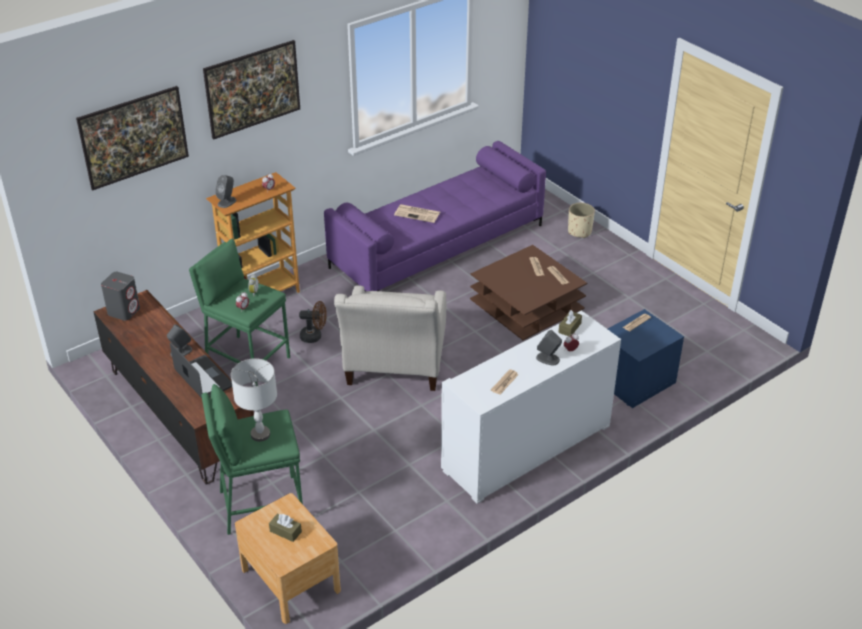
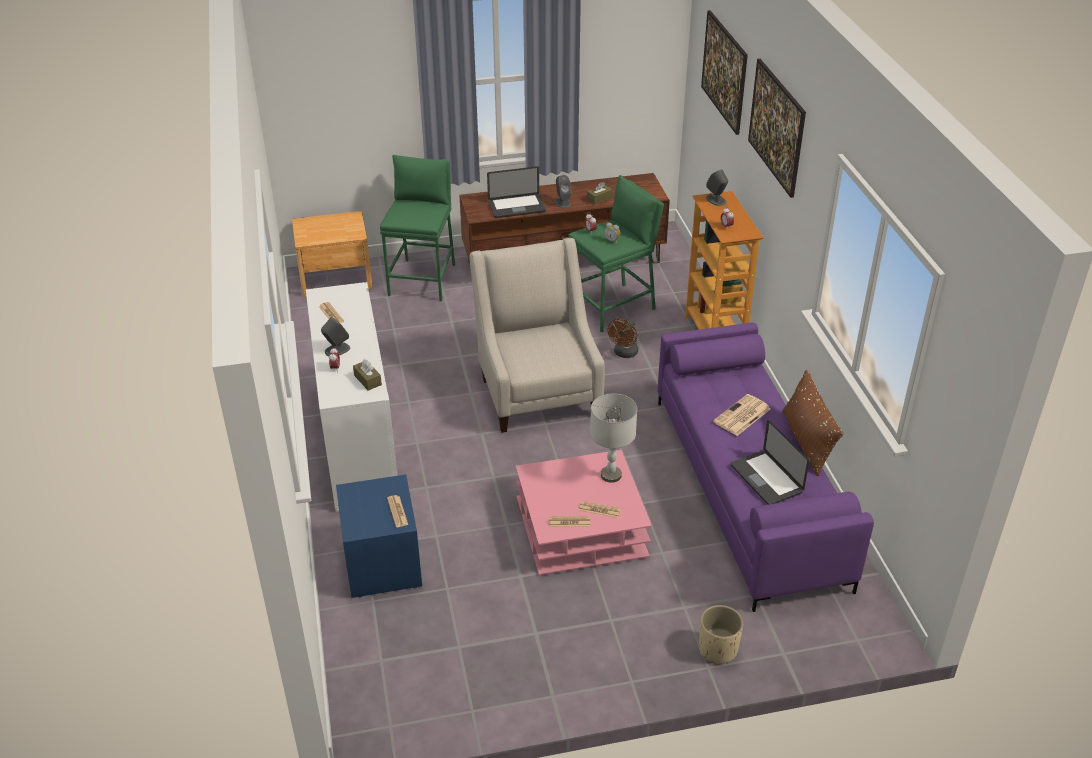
camera: 115 degrees right, 0 degrees up
grey speaker [101,272,140,321] -> none
grey table lamp [231,358,277,442] -> grey table lamp moved to [590,393,637,483]
brown tissue box [269,513,302,542] -> brown tissue box moved to [587,182,612,205]
beige armchair [334,285,446,391] -> beige armchair turned 45 degrees clockwise [469,238,605,433]
brown coffee table [470,245,587,340] -> pink coffee table [516,450,652,575]
none -> laptop [731,420,809,505]
none -> brown pillow [783,370,844,476]

